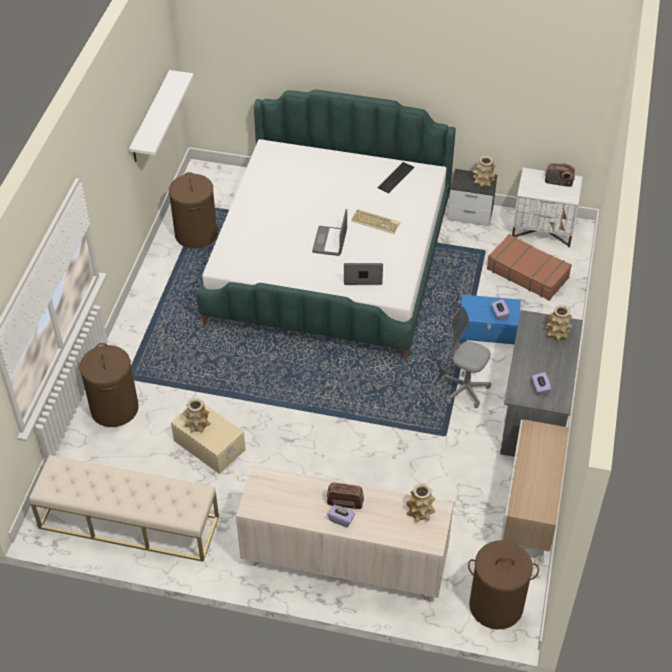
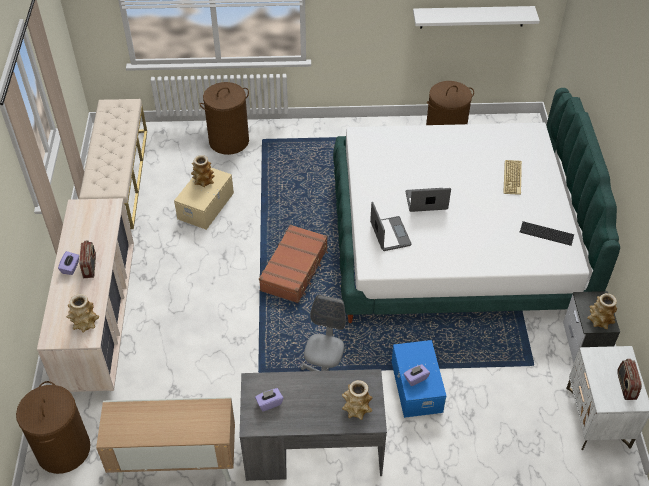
camera: 75 degrees right, 0 degrees up
keyboard [351,209,400,234] -> keyboard moved to [503,160,522,195]
brown suitcase [487,234,572,301] -> brown suitcase moved to [259,224,328,303]

